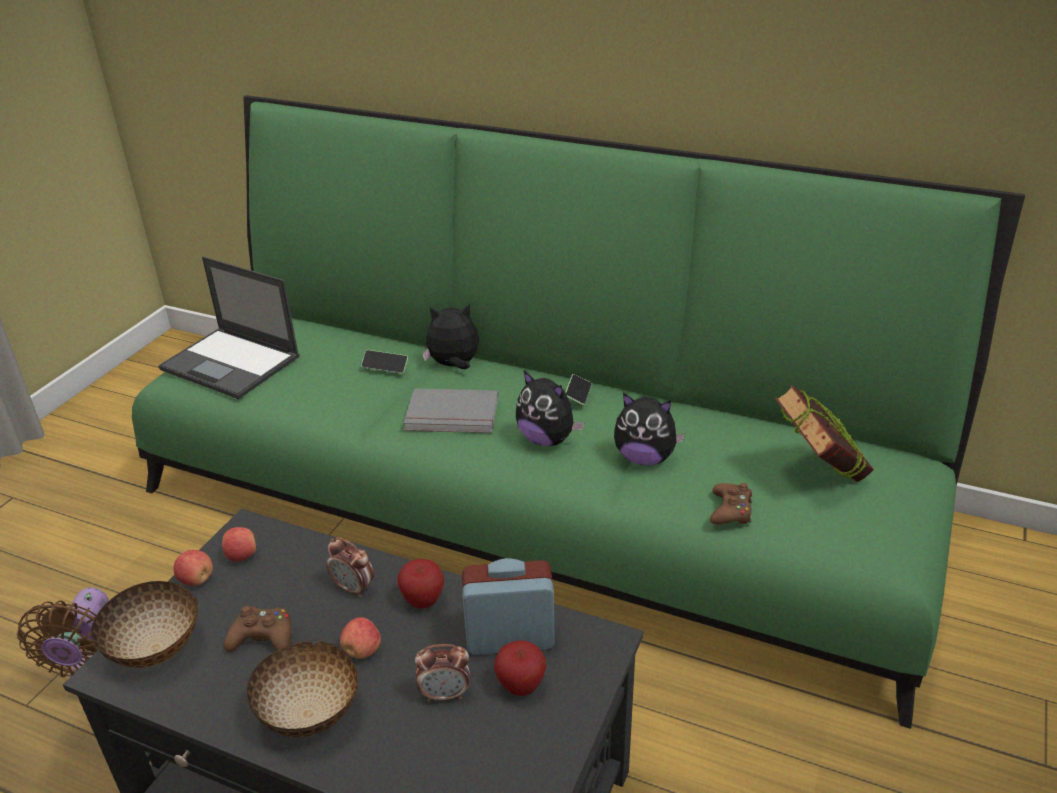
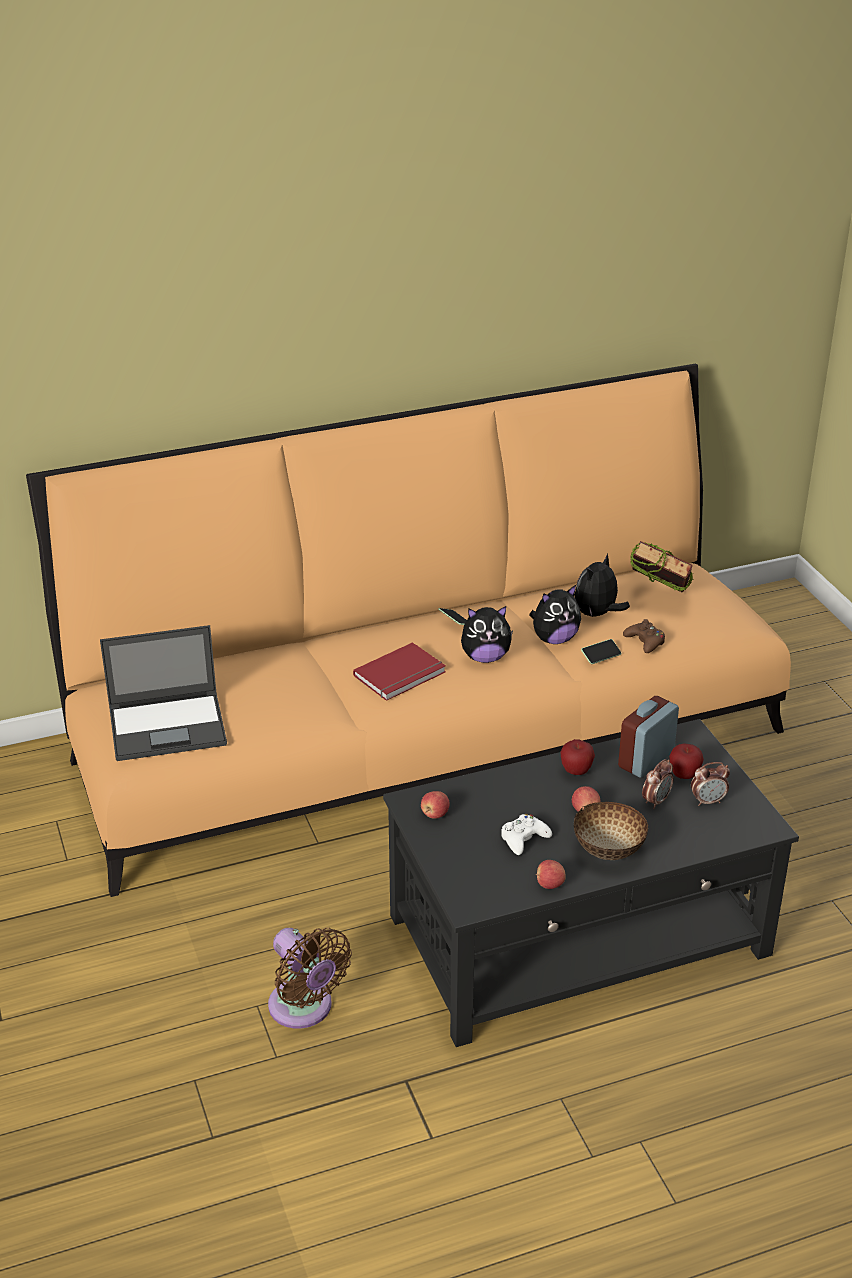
camera: 45 degrees left, 0 degrees up
bowl [91,581,198,668] -> none
green sofa [132,95,1025,729] -> orange sofa [26,364,791,897]
apple [174,550,213,586] -> apple moved to [536,860,566,889]
brown game controller [224,606,291,652] -> white game controller [501,814,552,855]
alarm clock [327,537,374,598] -> alarm clock moved to [691,762,730,806]
phone [361,350,408,374] -> phone moved to [581,639,622,664]
grey book [403,388,498,433] -> red book [353,642,446,701]
plush toy [422,303,479,369] -> plush toy moved to [574,553,630,617]

